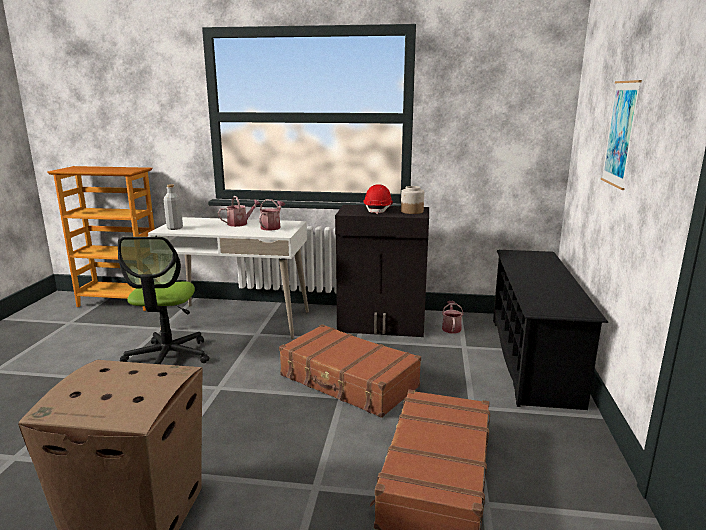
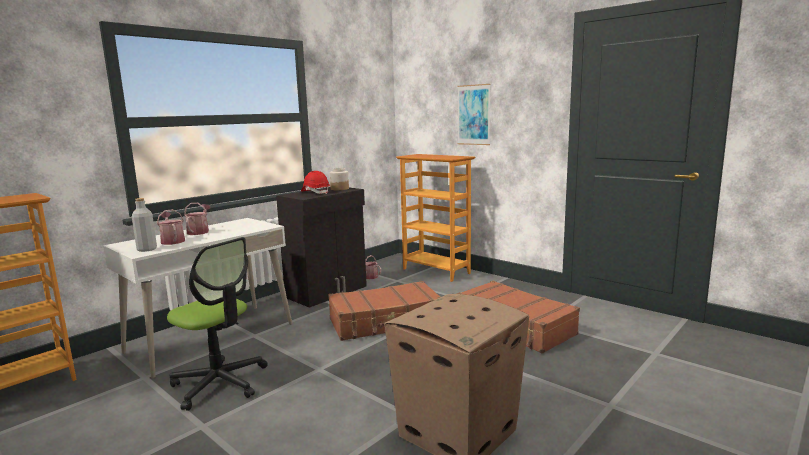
camera: 55 degrees left, 5 degrees down
watering can [259,199,285,231] -> watering can moved to [157,209,185,245]
black shoe rack [493,250,608,410] -> bookcase [396,154,475,282]

